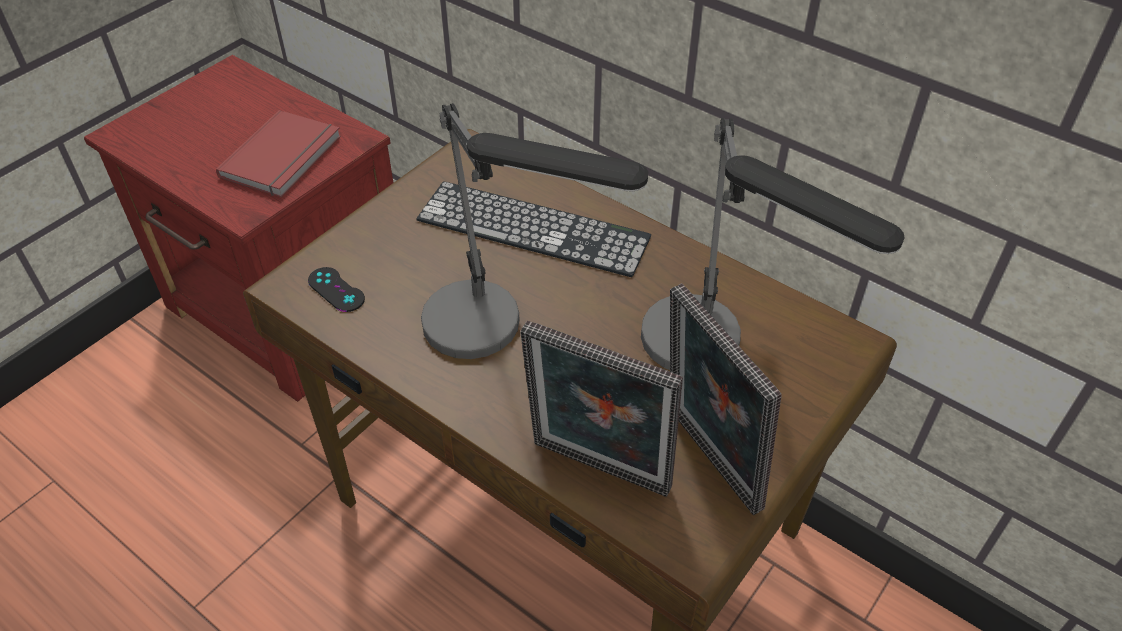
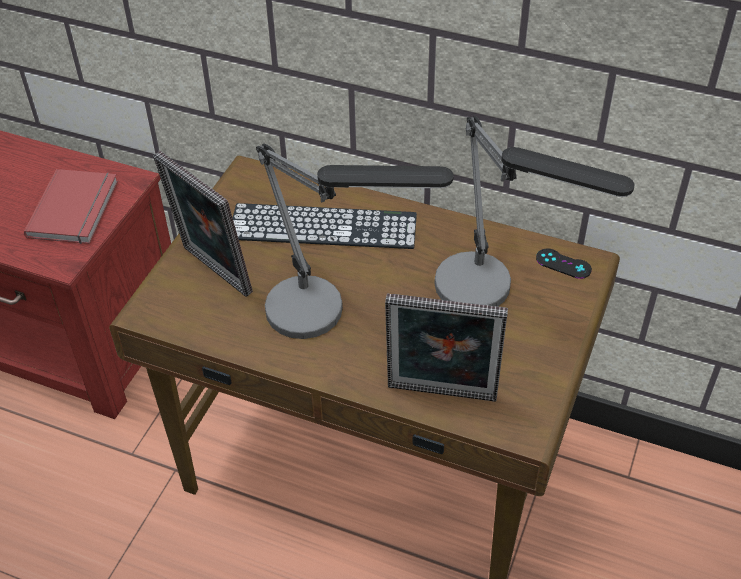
camera: 15 degrees left, 0 degrees up
black game controller [308,267,365,312] -> black game controller moved to [536,249,592,279]
picture frame [670,283,781,515] -> picture frame moved to [153,151,253,297]

